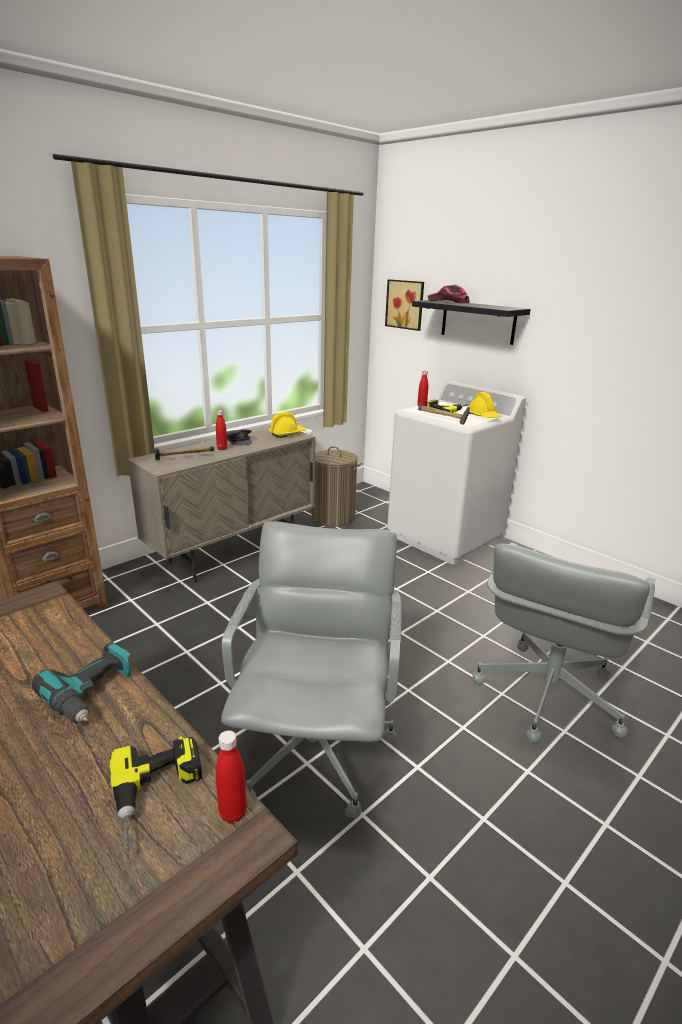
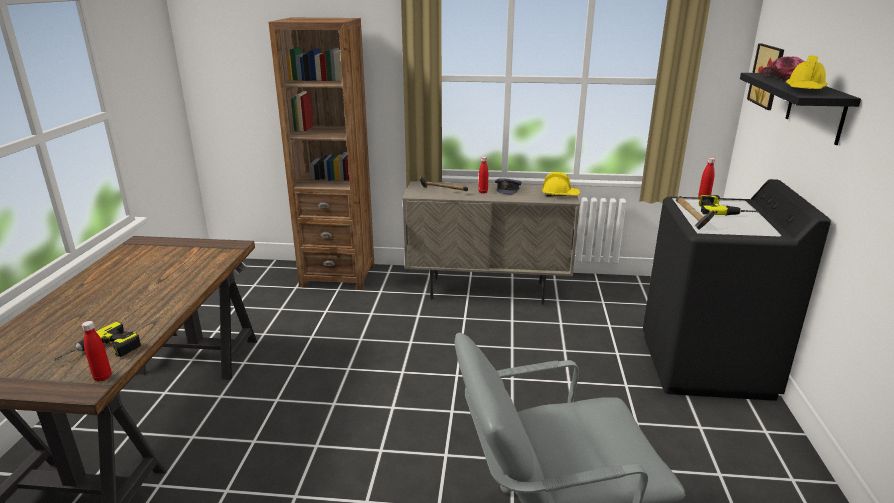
camera: 50 degrees right, 0 degrees up
power drill [32,642,133,723] -> none
grey office chair [221,521,402,818] -> none
laundry basket [312,446,362,527] -> none
white washing machine [387,381,526,564] -> black washing machine [643,179,831,401]
yellow hard hat [469,392,502,418] -> yellow hard hat moved to [786,56,828,89]

